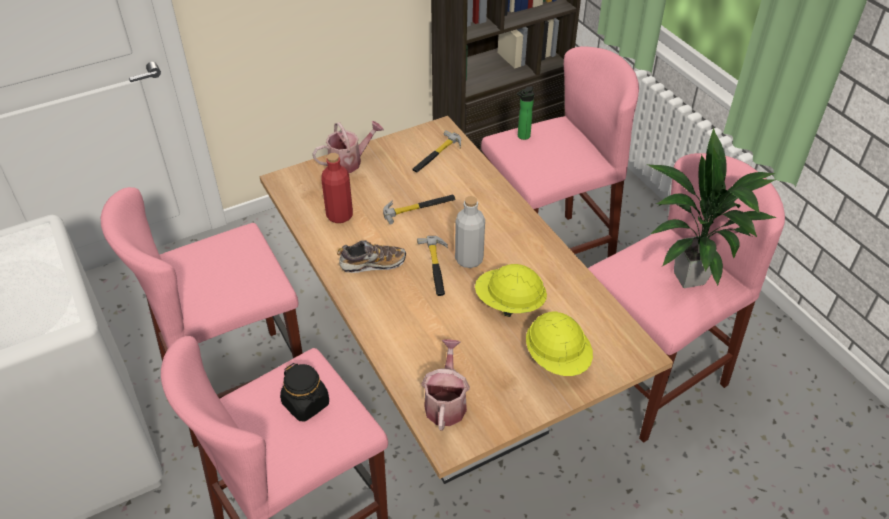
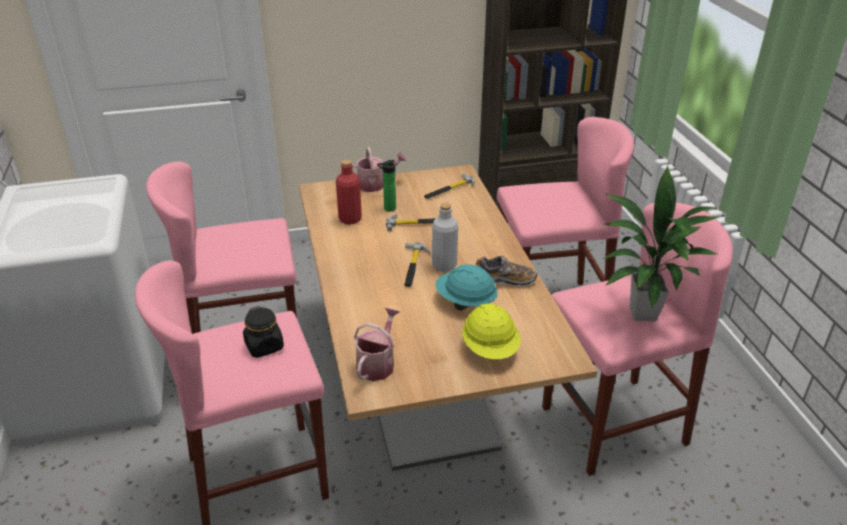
camera: 15 degrees right, 10 degrees down
shoe [337,240,406,273] -> shoe moved to [476,256,537,286]
yellow hard hat [475,264,547,317] -> turquoise hard hat [435,264,498,310]
bottle [517,86,534,140] -> bottle moved to [377,160,396,212]

